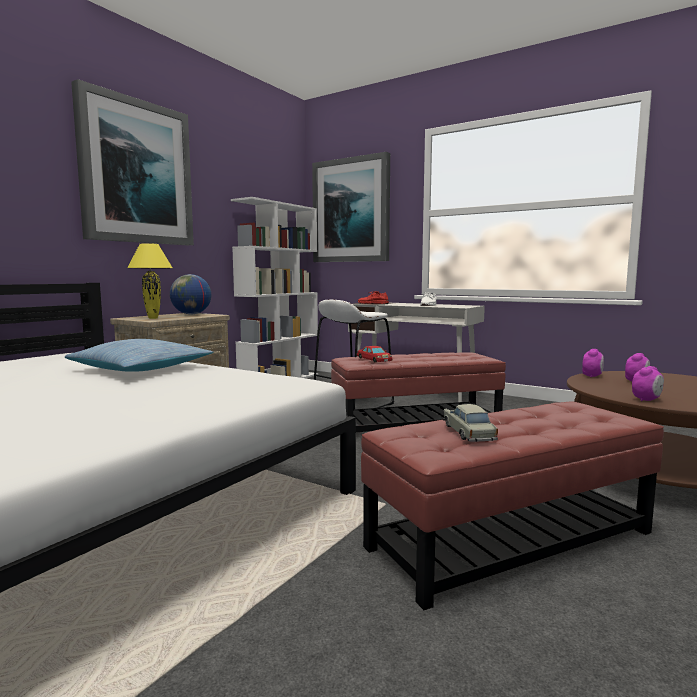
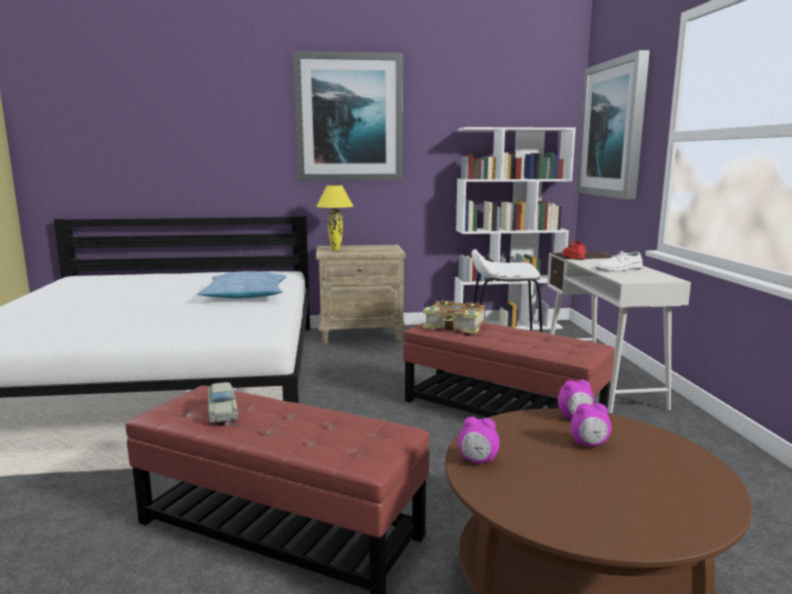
camera: 50 degrees right, 5 degrees up
globe [170,274,211,314] -> none
red toy car [357,346,393,363] -> book [423,300,485,334]
beige toy car [443,404,498,442] -> beige toy car turned 120 degrees clockwise [208,382,239,423]

